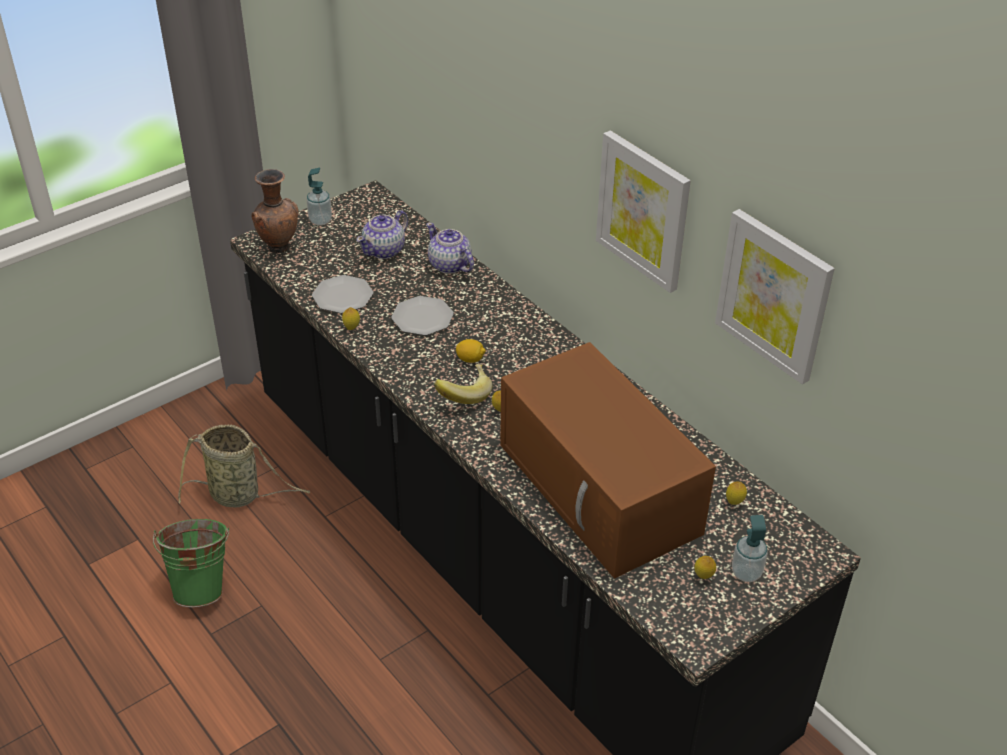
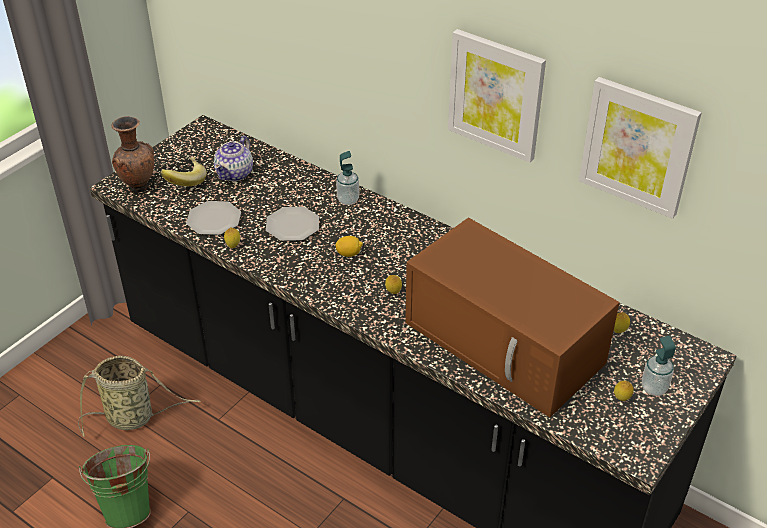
camera: 15 degrees left, 0 degrees up
soap dispenser [307,168,332,225] -> soap dispenser moved to [336,151,359,205]
teapot [426,223,474,274] -> none
banana [434,364,492,404] -> banana moved to [160,157,207,186]

